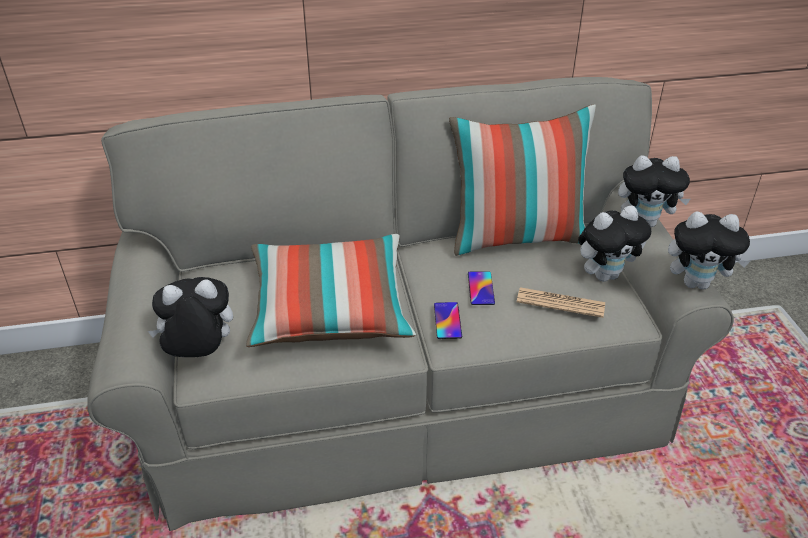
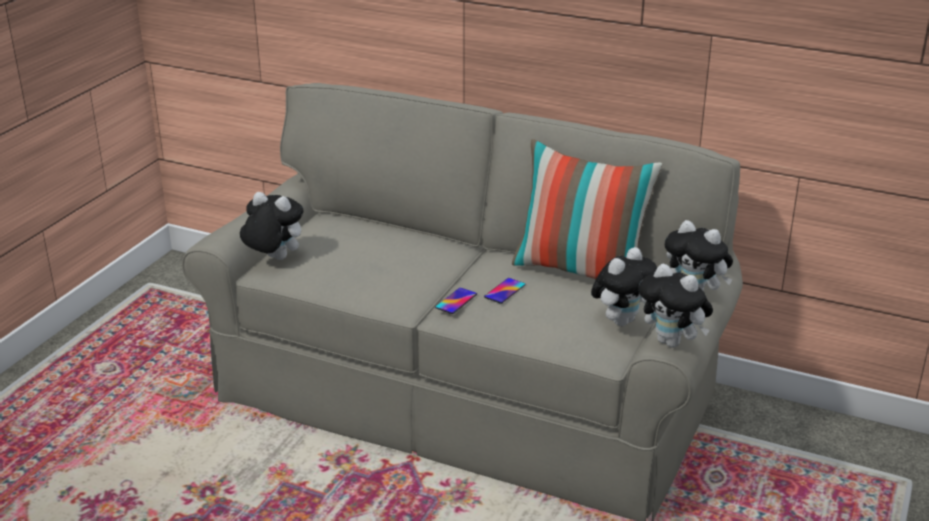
camera: 35 degrees right, 10 degrees down
pillow [246,234,416,347] -> none
newspaper [517,287,605,318] -> none
plush toy [578,206,651,282] -> plush toy turned 60 degrees counterclockwise [591,247,657,326]

